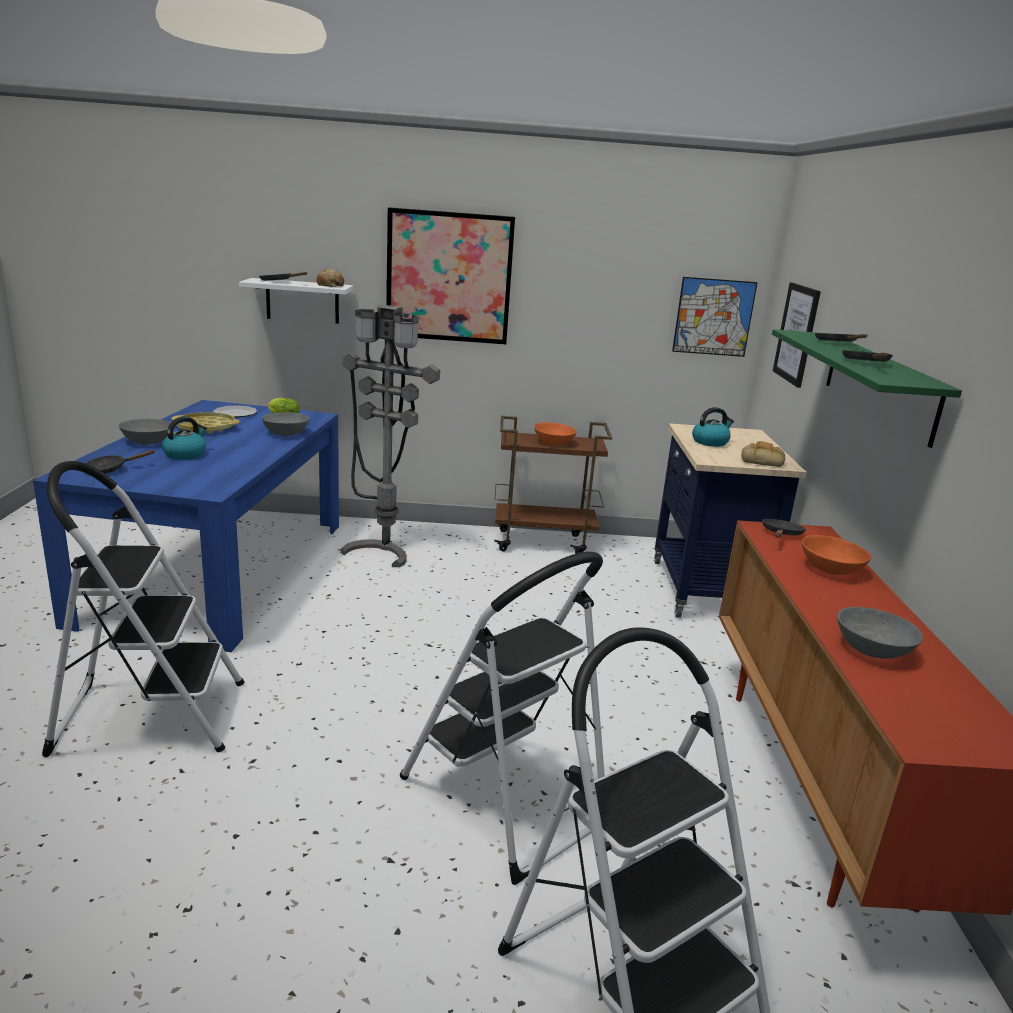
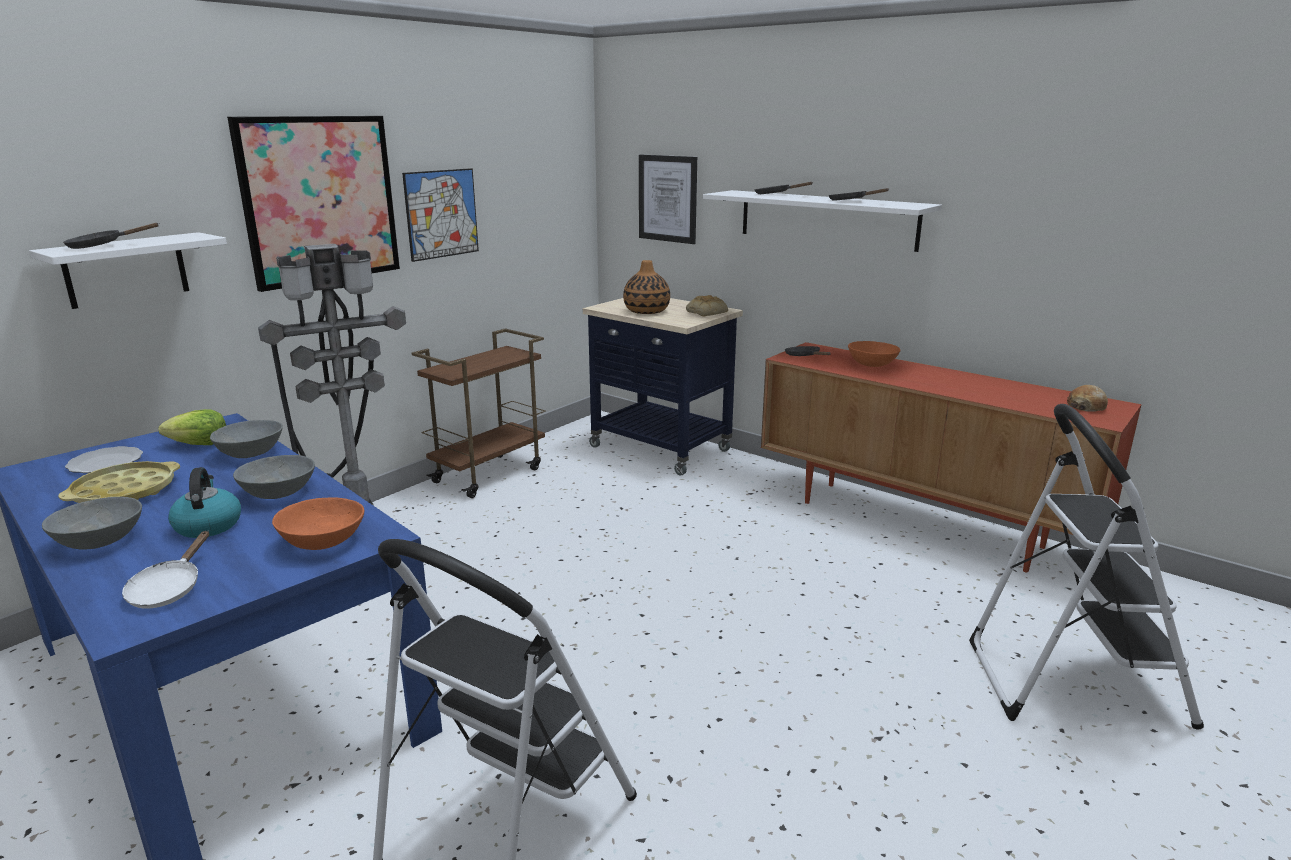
camera: 50 degrees left, 0 degrees up
black frying pan [86,450,155,474] -> white frying pan [122,530,209,609]
bread [317,268,344,287] -> bread moved to [1067,385,1108,412]
step ladder [400,552,605,885] -> none
orange bowl [534,422,576,445] -> orange bowl moved to [272,497,364,550]
picture [672,277,758,357] -> picture moved to [402,168,479,262]
kettle [692,407,734,447] -> vase [623,260,670,314]
green shelf [772,329,962,448] -> white shelf [703,190,942,252]
grey bowl [837,607,923,659] -> grey bowl moved to [233,455,315,499]

